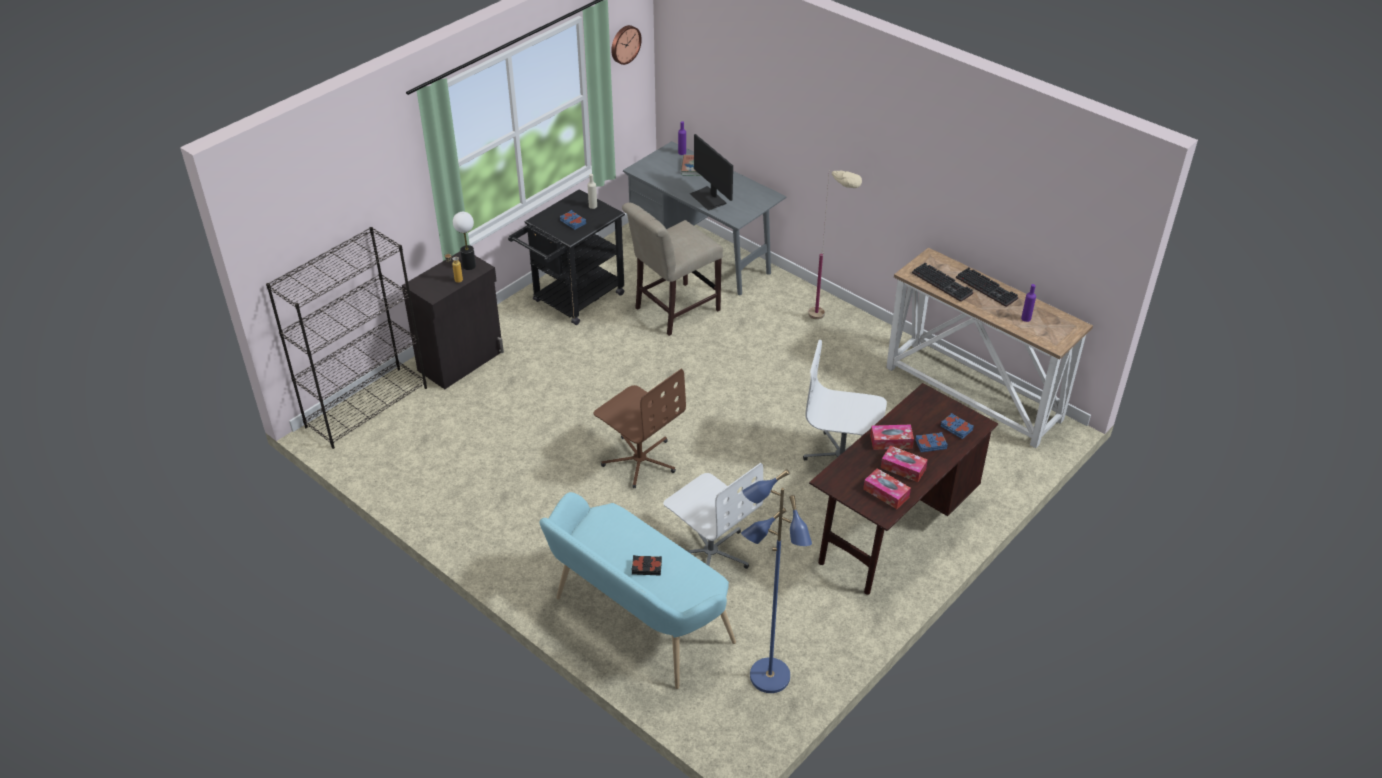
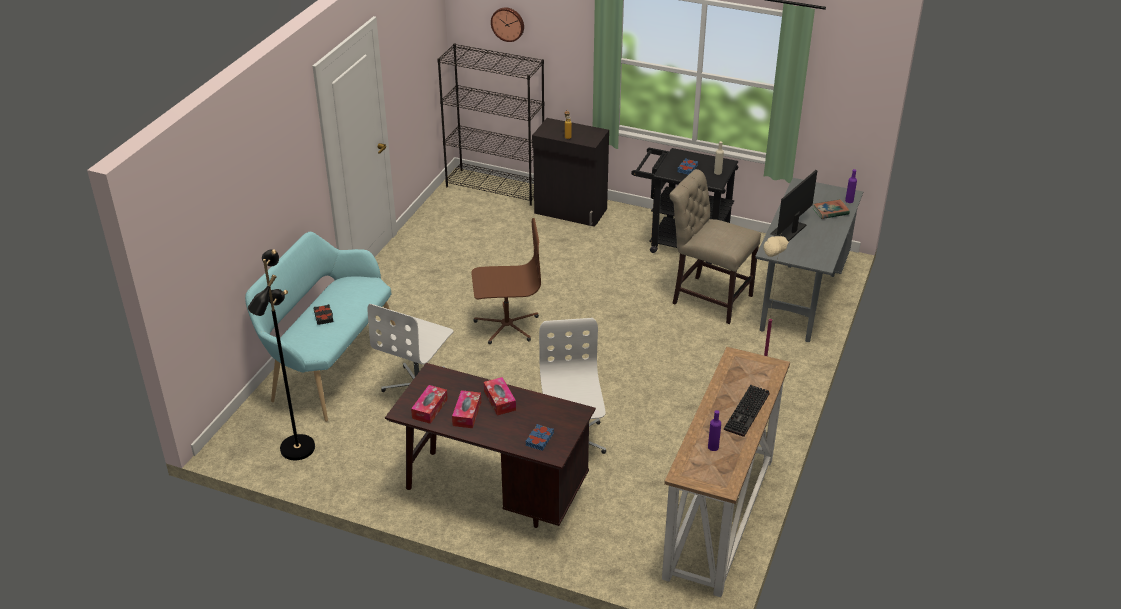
camera: 70 degrees right, 5 degrees down
table lamp [453,212,476,270] -> none
brown office chair [594,369,686,488] -> brown office chair turned 120 degrees counterclockwise [471,218,541,344]
wall clock [611,25,642,65] -> wall clock moved to [491,7,524,42]
blue floor lamp [741,469,812,693] -> black floor lamp [248,250,315,460]
keyboard [912,262,973,302] -> none
blue book [916,432,948,452] -> none

